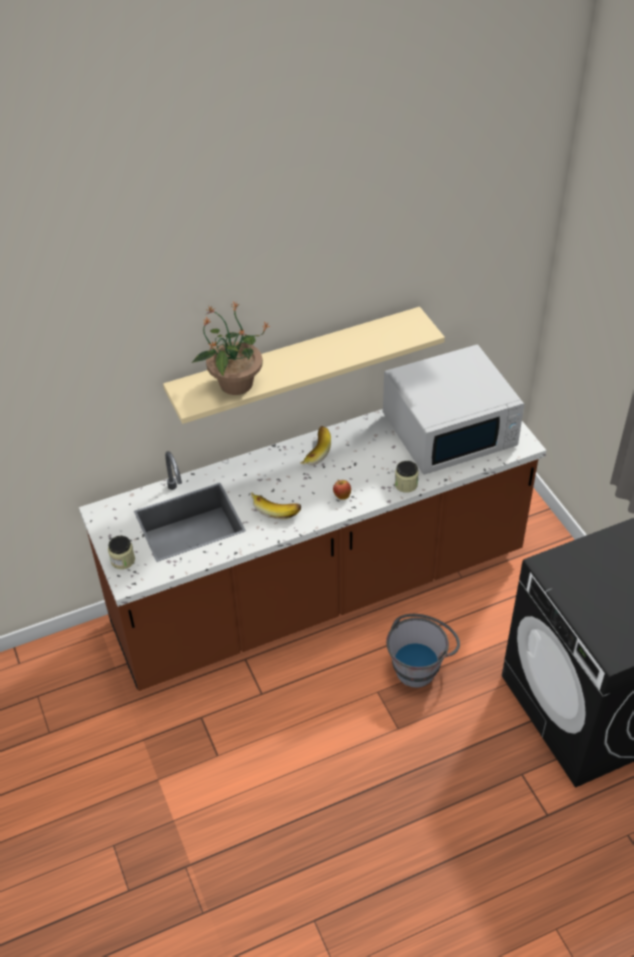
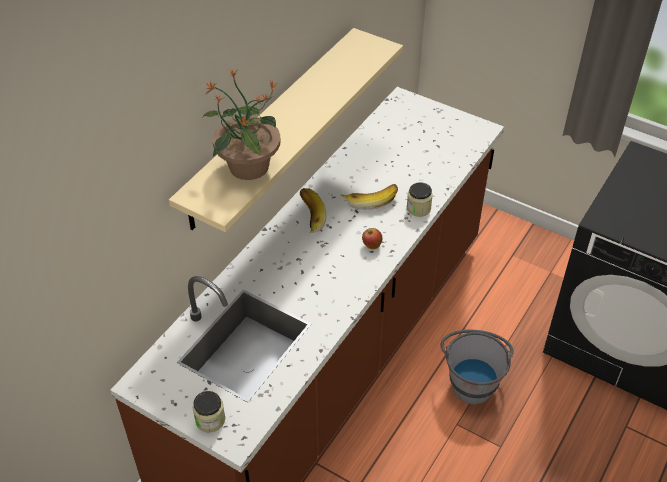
camera: 35 degrees left, 0 degrees up
banana [251,492,301,519] -> banana moved to [341,184,398,210]
white microwave [383,344,524,475] -> none

